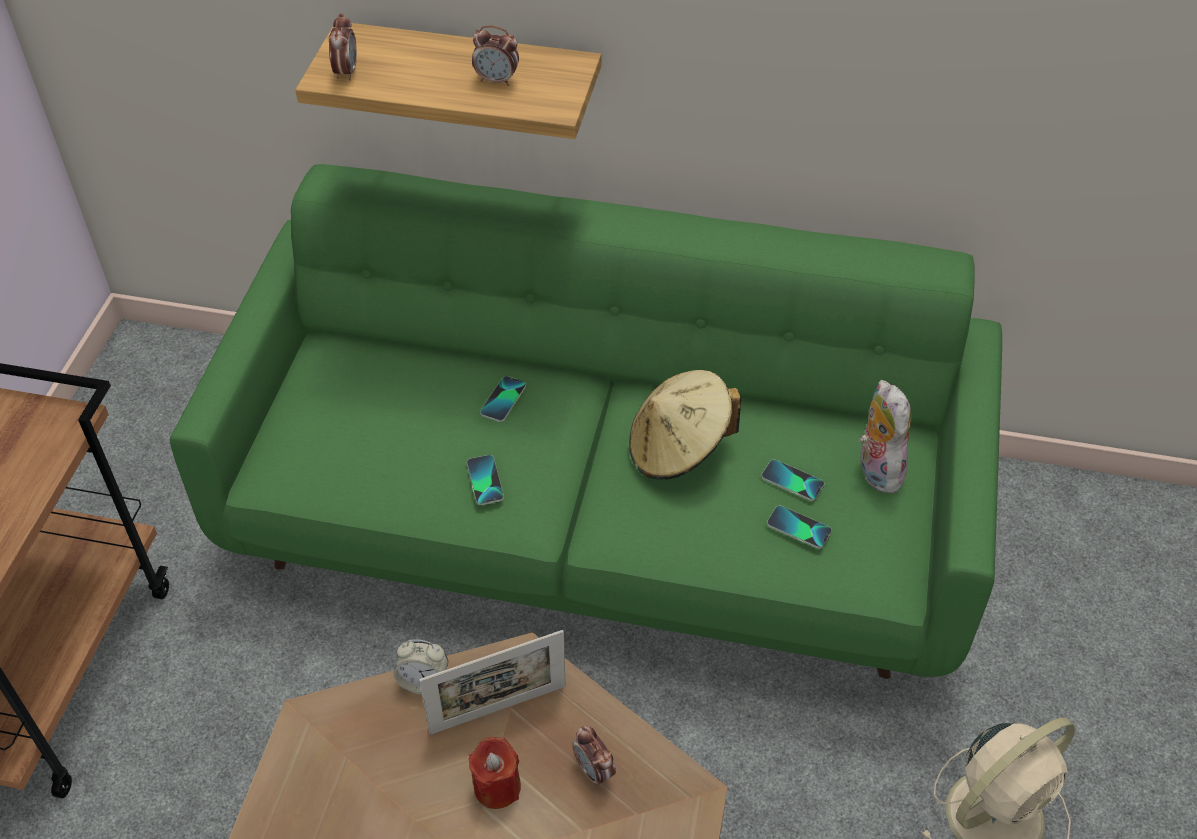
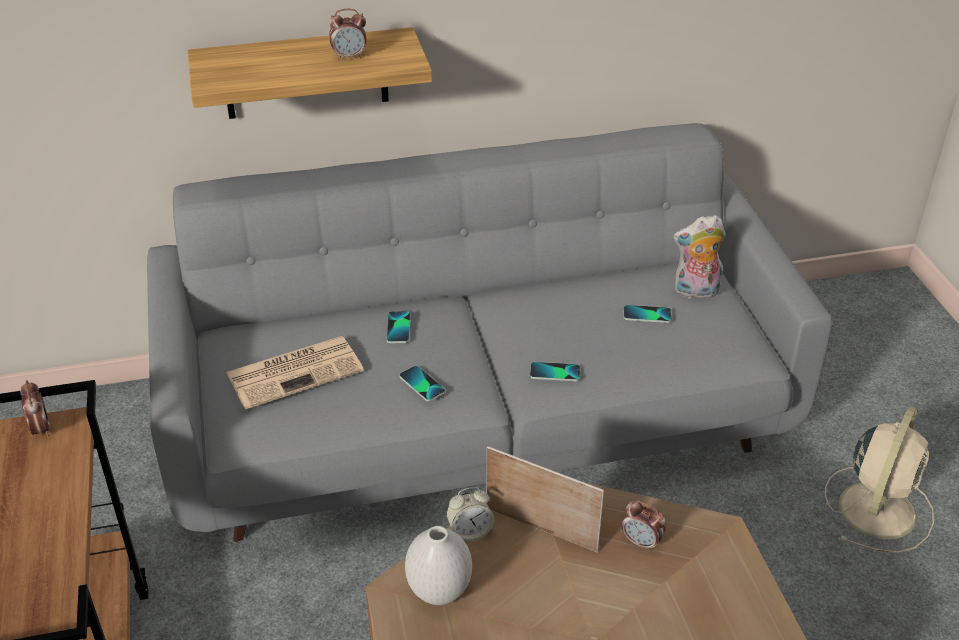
camera: 25 degrees left, 10 degrees down
green sofa [170,164,1002,679] -> grey sofa [147,123,833,542]
alarm clock [329,13,357,81] -> alarm clock moved to [20,380,50,438]
picture frame [419,630,566,735] -> picture frame turned 105 degrees counterclockwise [487,446,604,552]
red candle [469,737,521,809] -> none
beige hat [629,370,741,480] -> none
phone [767,506,832,549] -> phone moved to [530,362,580,381]
plush toy [859,380,912,493] -> plush toy turned 60 degrees counterclockwise [673,215,726,299]
none -> newspaper [226,336,364,409]
none -> white vase [405,526,472,605]

